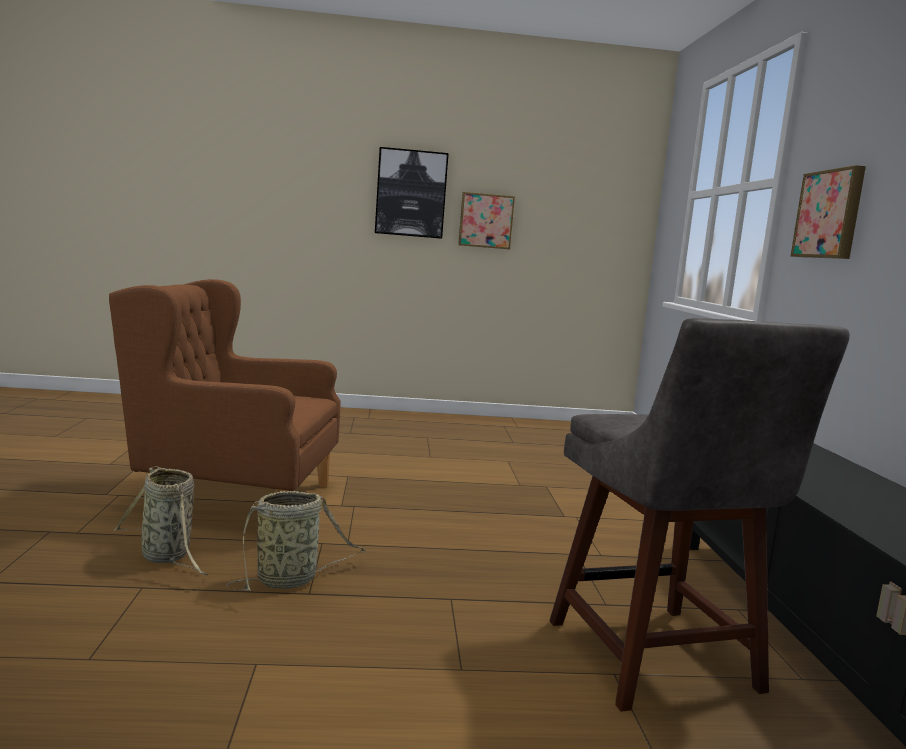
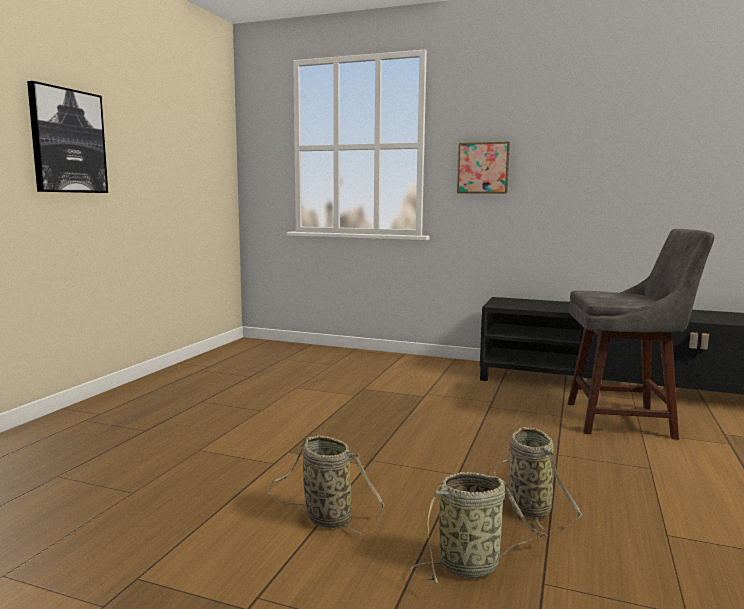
camera: 65 degrees left, 0 degrees up
brown armchair [109,279,341,516] -> basket [269,435,385,534]
picture [458,192,515,249] -> none

